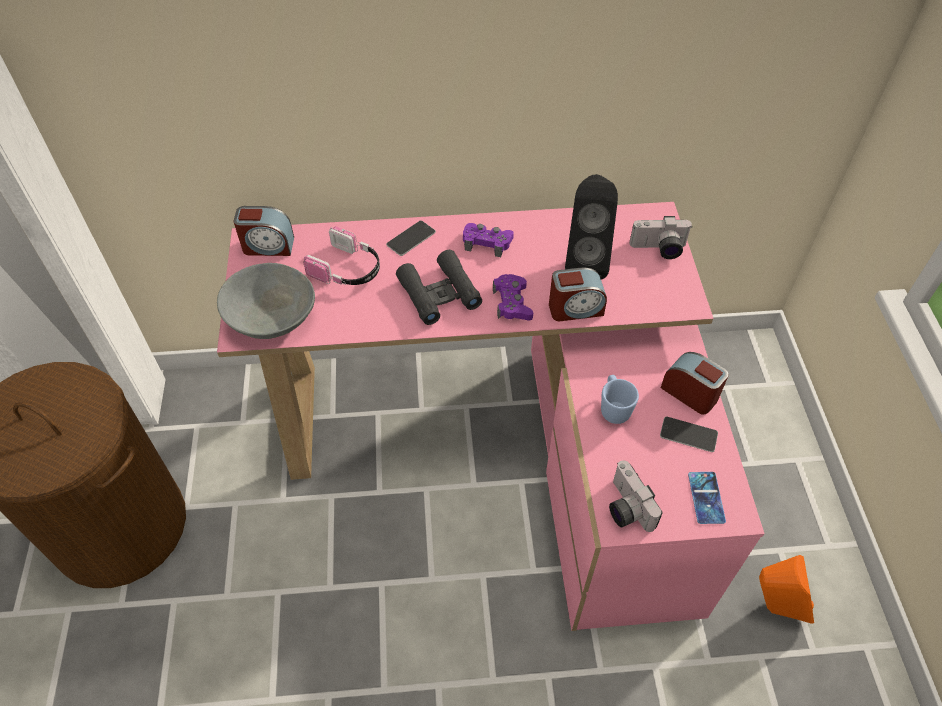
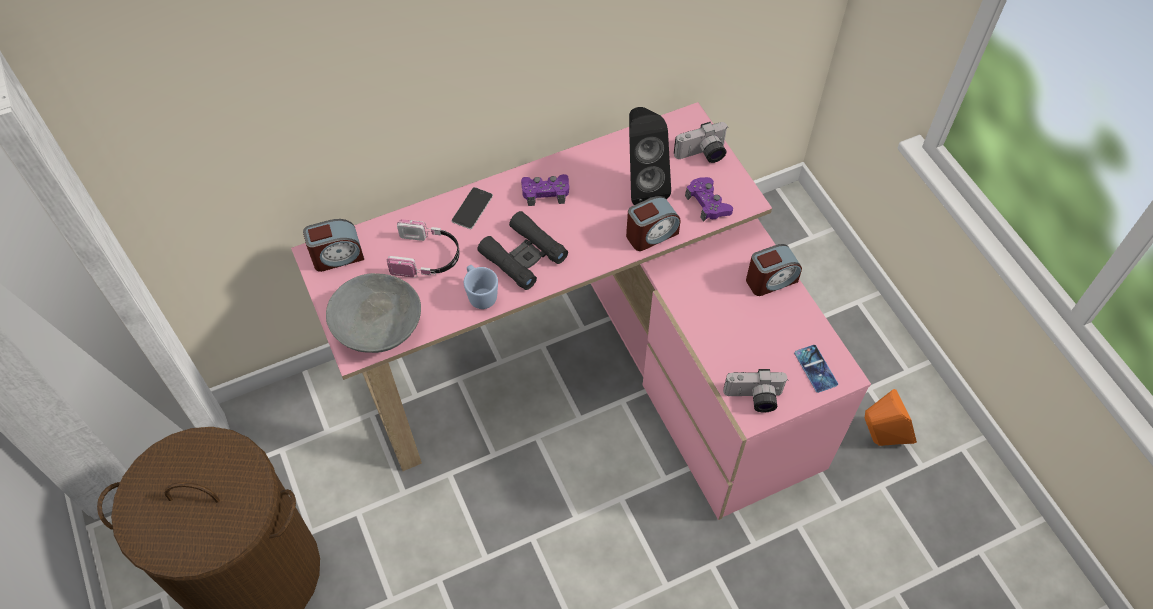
camera: 20 degrees left, 5 degrees up
purple game controller [493,274,533,320] -> purple game controller moved to [685,177,733,222]
blue mug [601,375,639,424] -> blue mug moved to [464,265,498,309]
camera [609,460,662,532] -> camera turned 45 degrees counterclockwise [723,369,788,413]
phone [660,416,718,452] -> none
alarm clock [661,352,728,414] -> alarm clock turned 135 degrees clockwise [746,244,802,296]

